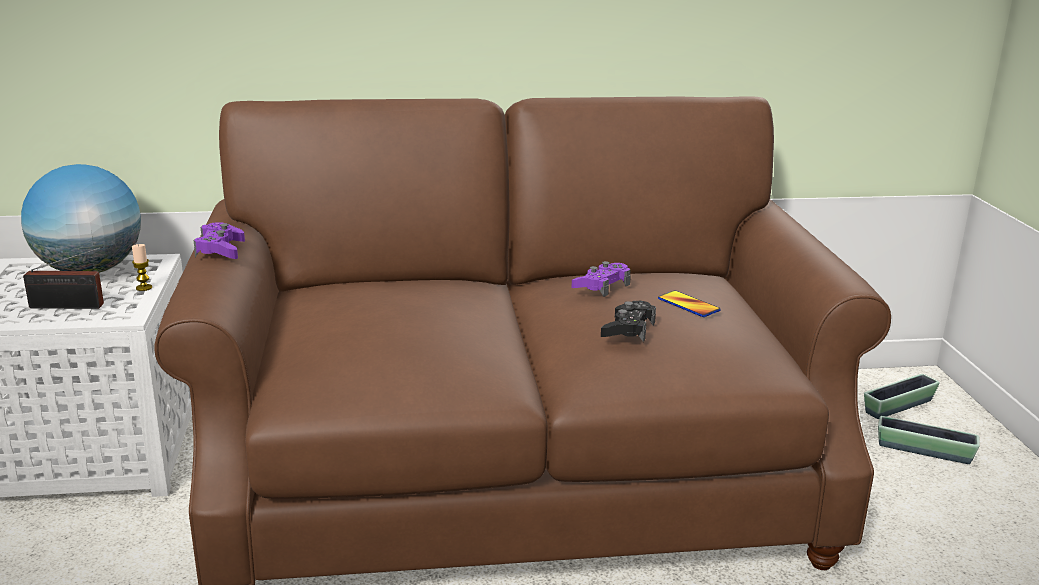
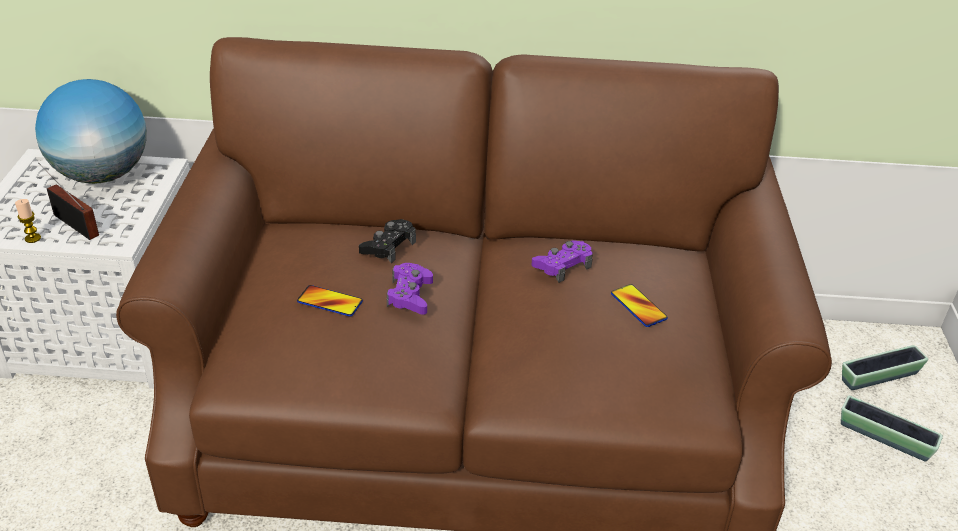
camera: 10 degrees right, 15 degrees up
radio [23,247,104,309] -> radio turned 150 degrees counterclockwise [38,163,99,240]
candle [132,244,152,291] -> candle moved to [15,199,41,243]
purple game controller [194,222,245,259] -> purple game controller moved to [387,263,433,315]
black game controller [601,301,656,342] -> black game controller moved to [359,219,416,263]
none -> phone [297,285,363,317]

